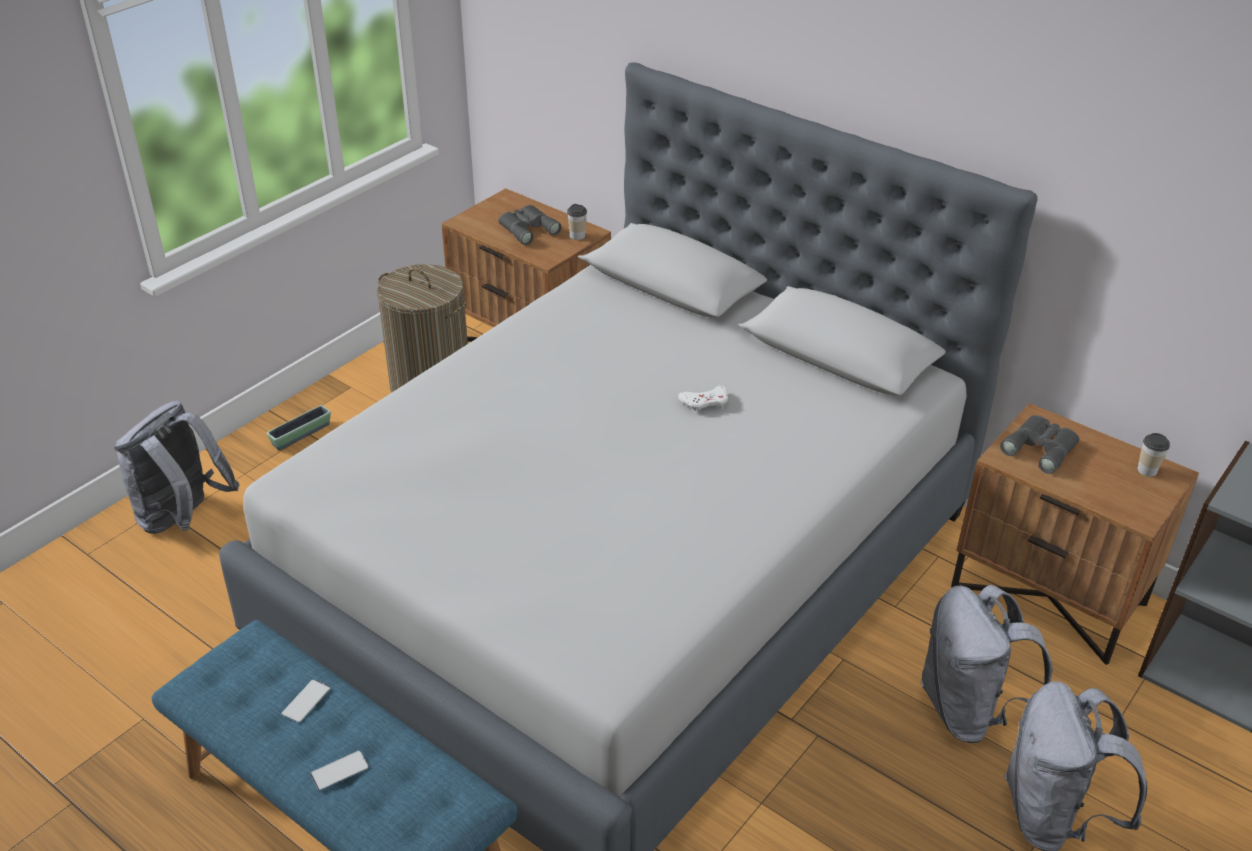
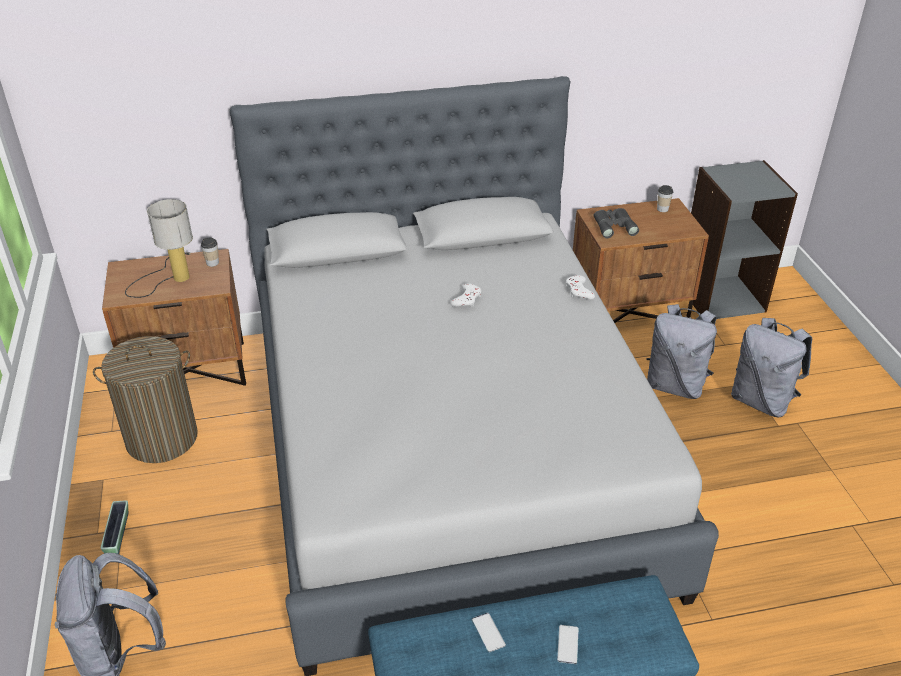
camera: 50 degrees left, 0 degrees up
grey binoculars [499,205,562,245] -> table lamp [125,199,193,298]
none -> white game controller [566,275,595,299]

